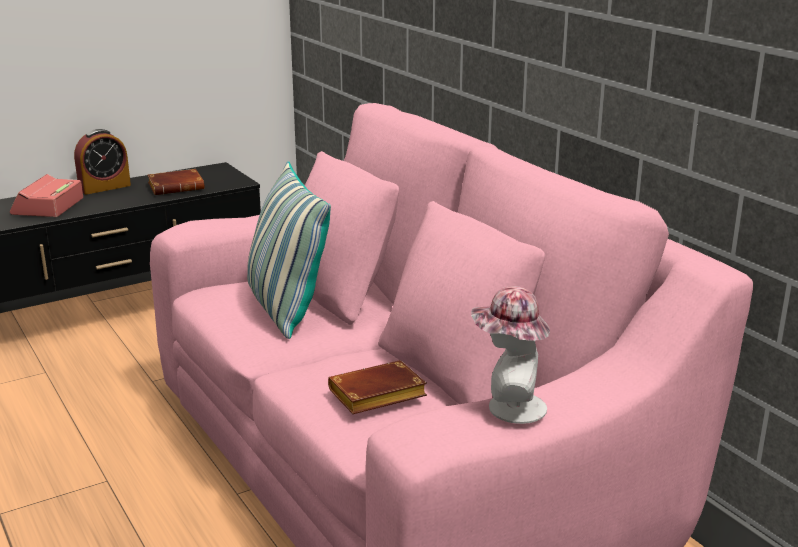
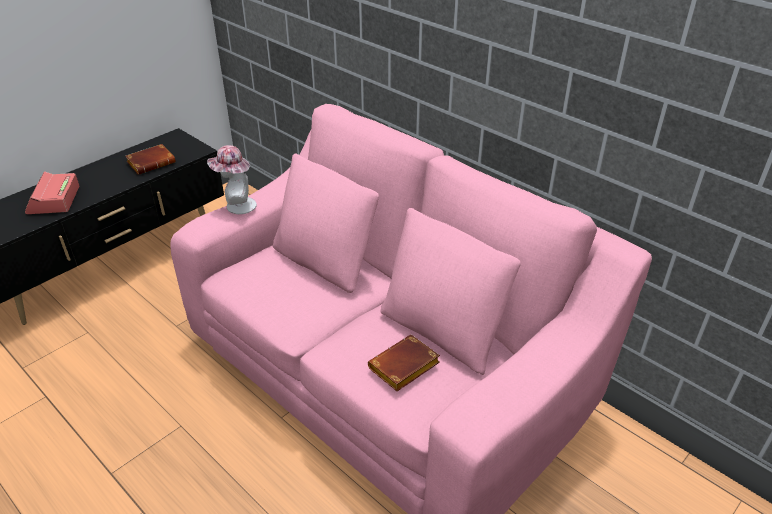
camera: 15 degrees left, 15 degrees up
alarm clock [74,129,131,195] -> none
pillow [247,161,331,339] -> none
hat [471,286,550,424] -> hat moved to [207,145,257,214]

